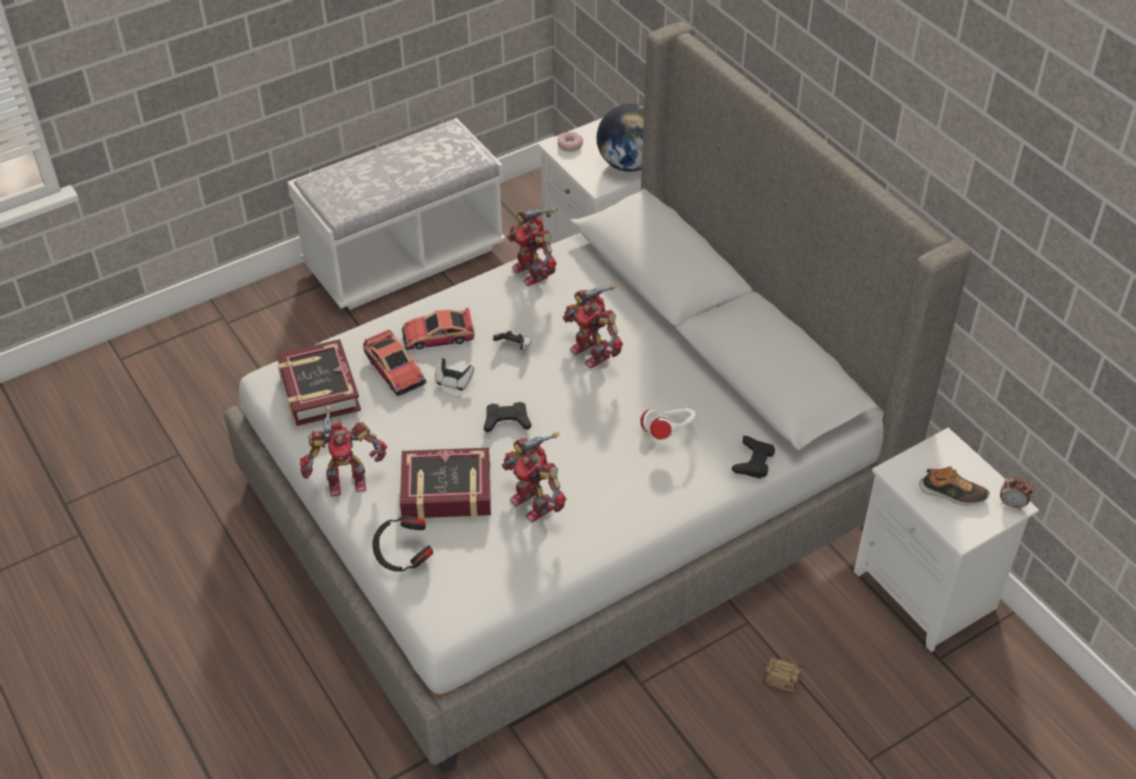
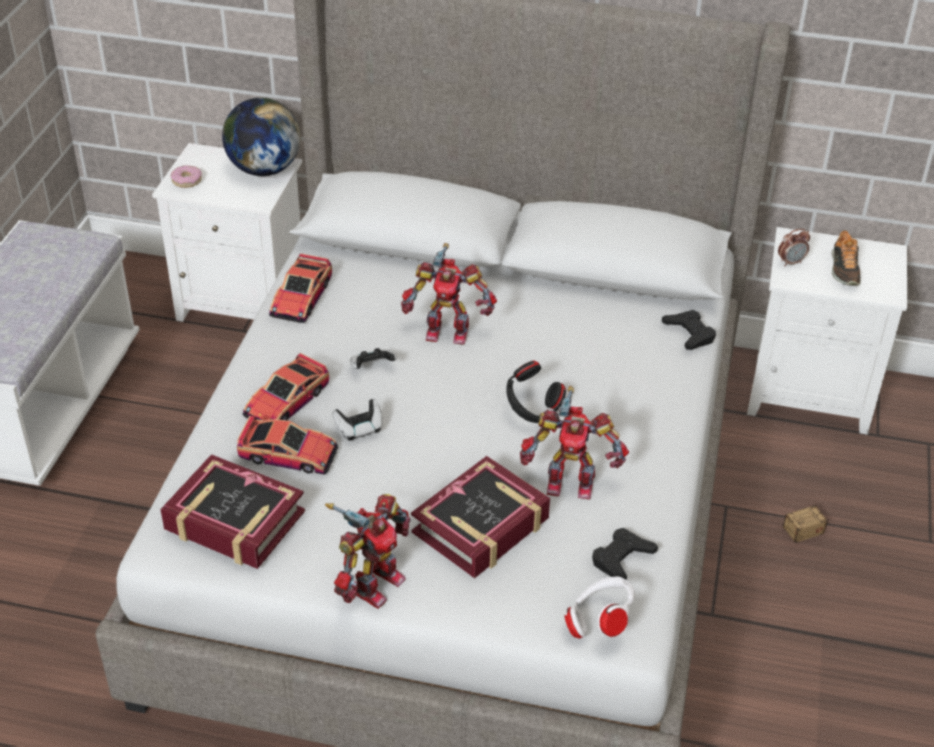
camera: 45 degrees left, 5 degrees down
black headphones [372,516,433,572] -> black headphones moved to [506,360,566,423]
black game controller [484,402,531,432] -> black game controller moved to [592,528,658,580]
toy robot [507,208,557,286] -> toy car [269,253,332,323]
white headphones [640,408,697,440] -> white headphones moved to [564,576,635,638]
shoe [919,466,989,506] -> shoe turned 120 degrees clockwise [832,230,861,286]
alarm clock [1000,477,1034,510] -> alarm clock moved to [778,229,810,267]

